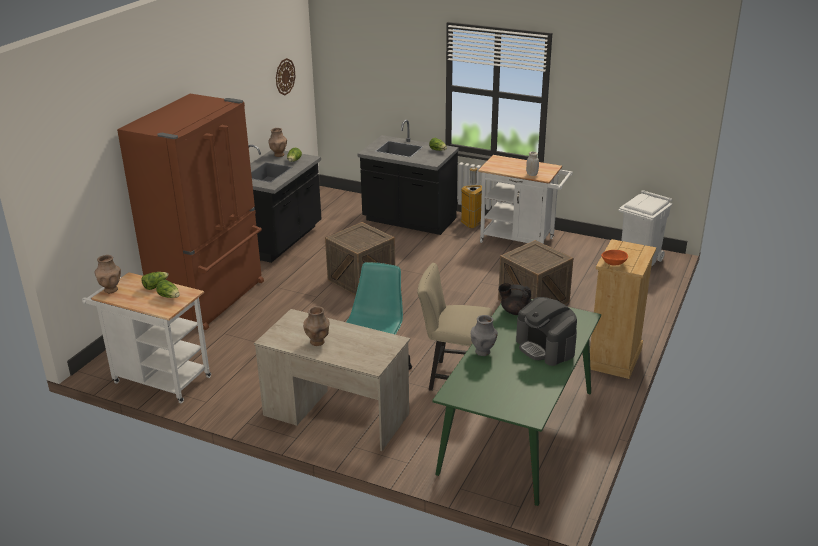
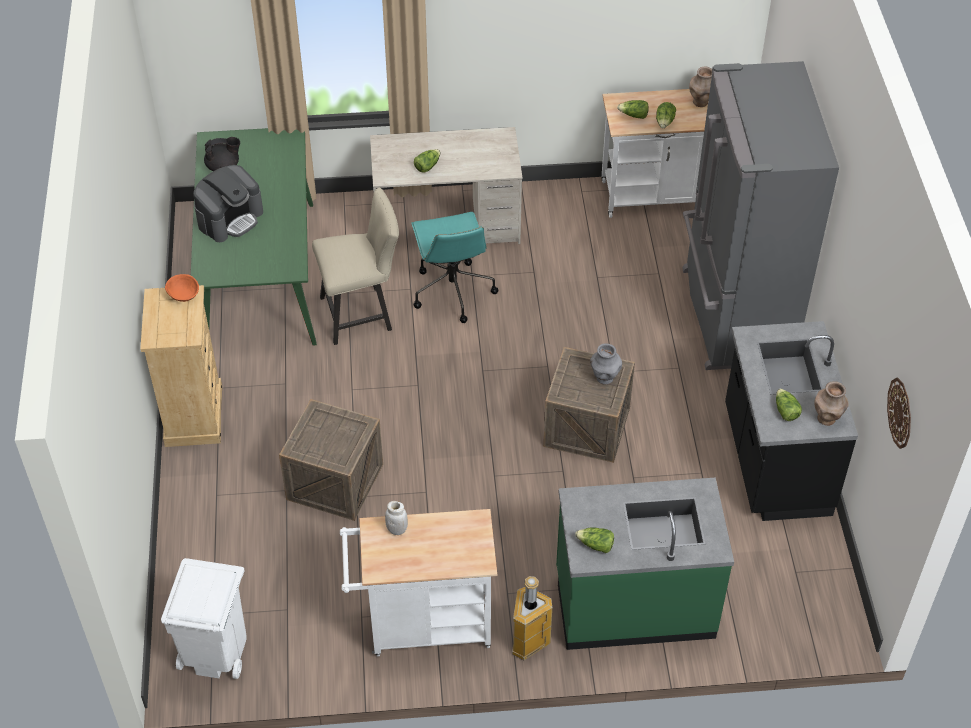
camera: 150 degrees right, 20 degrees up
brown fridge [117,94,264,330] -> grey fridge [682,61,839,370]
brown vase [303,306,329,346] -> none
black counter [358,120,459,235] -> green counter [556,477,734,650]
grey vase [471,315,498,356] -> grey vase moved to [590,343,622,385]
black teapot [498,283,532,315] -> black teapot moved to [204,137,240,171]
coffee machine [516,297,577,366] -> coffee machine turned 105 degrees clockwise [193,165,263,242]
none -> lettuce [414,149,441,173]

